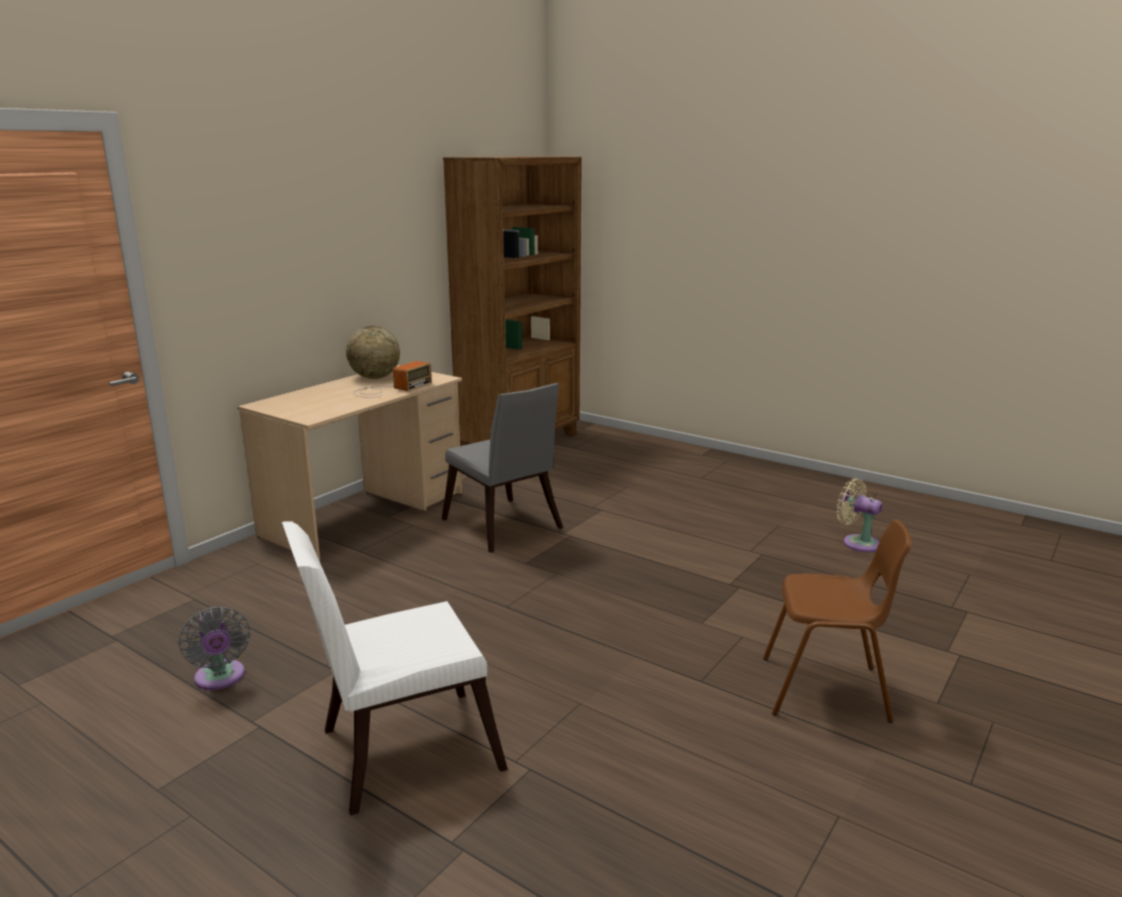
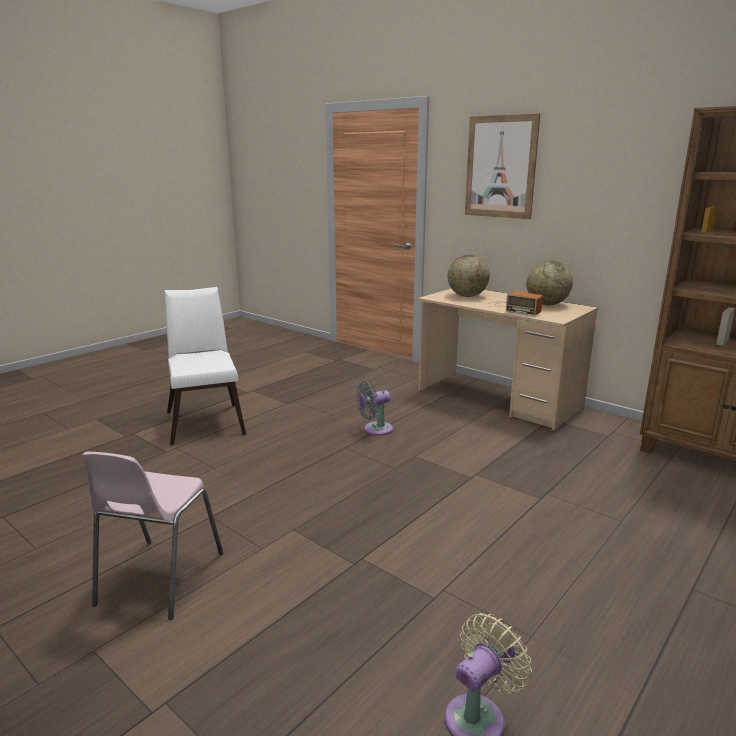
camera: 95 degrees right, 0 degrees up
grey fan [178,606,251,690] -> grey fan moved to [356,381,393,436]
grey chair [442,383,563,553] -> none
brown chair [763,520,912,723] -> pink chair [82,452,223,620]
none -> globe [447,255,490,297]
none -> picture [465,113,540,219]

